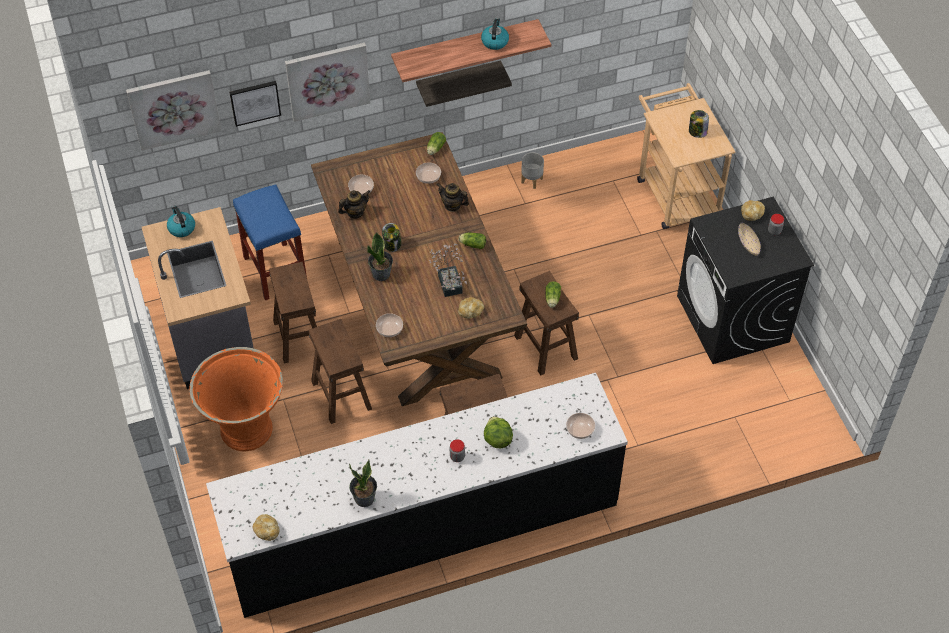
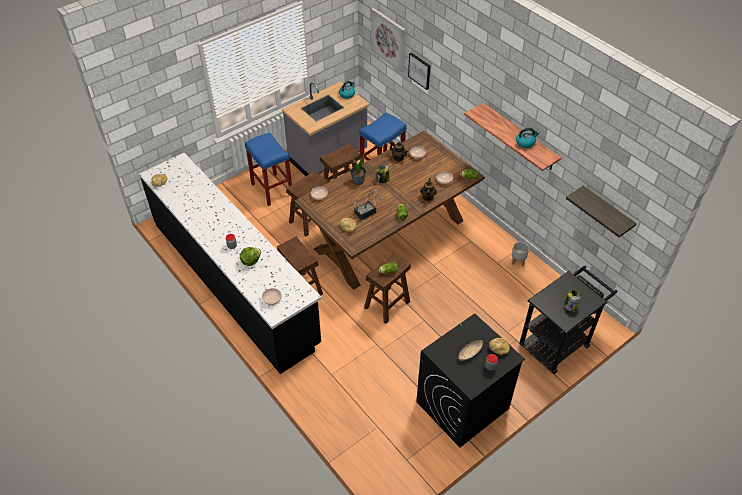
camera: 70 degrees right, 5 degrees down
orange planter [189,347,283,451] -> blue stool [245,133,292,206]
picture [285,43,370,122] -> none
potted plant [349,460,377,507] -> none
shelf [416,61,512,107] -> shelf moved to [566,186,637,238]
beige cart [637,83,736,229] -> black cart [519,266,617,374]

